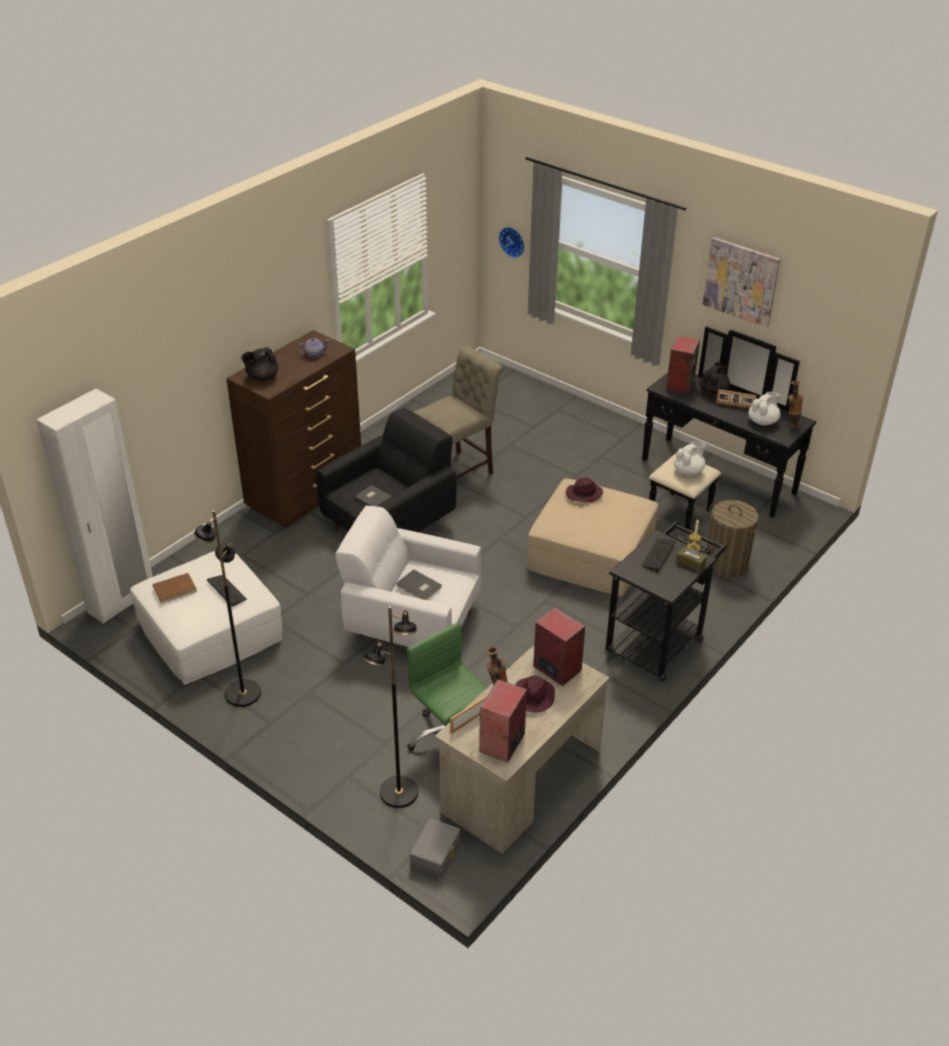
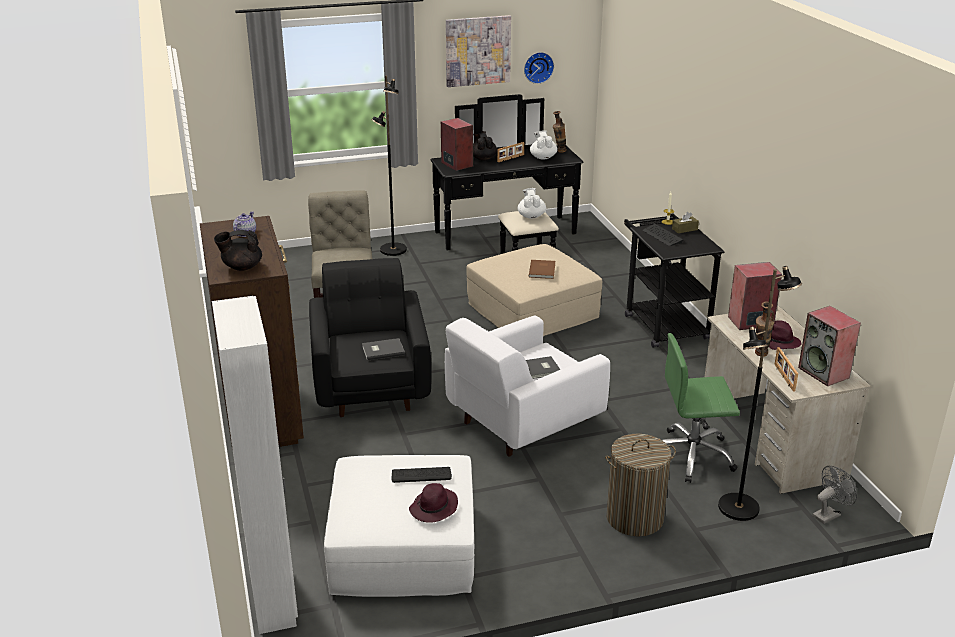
camera: 55 degrees left, 10 degrees down
brown book [152,573,197,603] -> brown book moved to [529,260,555,279]
black floor lamp [194,510,261,707] -> black floor lamp moved to [371,76,407,256]
black teapot [241,347,278,381] -> black teapot turned 75 degrees clockwise [214,230,262,271]
grey storage box [410,818,460,879] -> grey fan [812,466,857,524]
wall clock [499,227,525,258] -> wall clock moved to [524,52,554,84]
purple hat [566,477,603,503] -> purple hat moved to [409,483,458,523]
laundry basket [707,500,761,578] -> laundry basket moved to [605,433,676,537]

